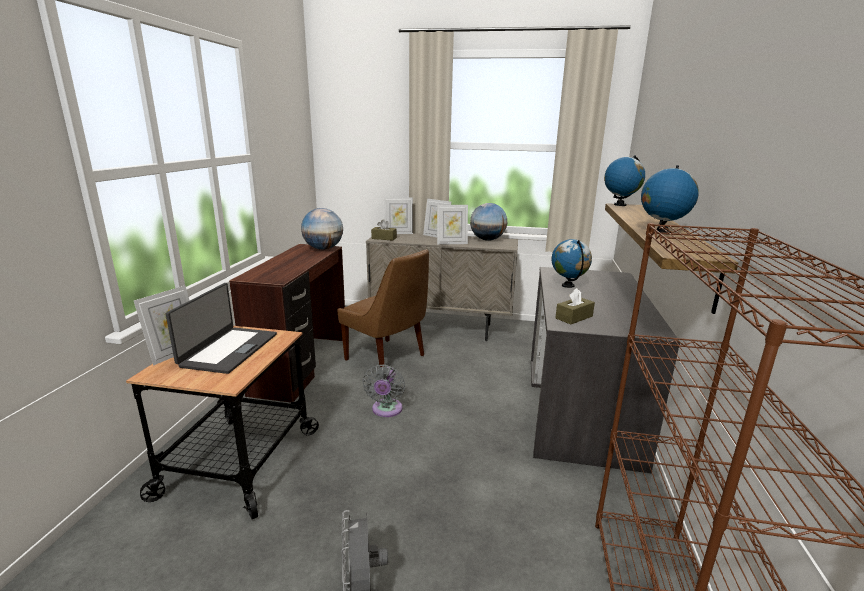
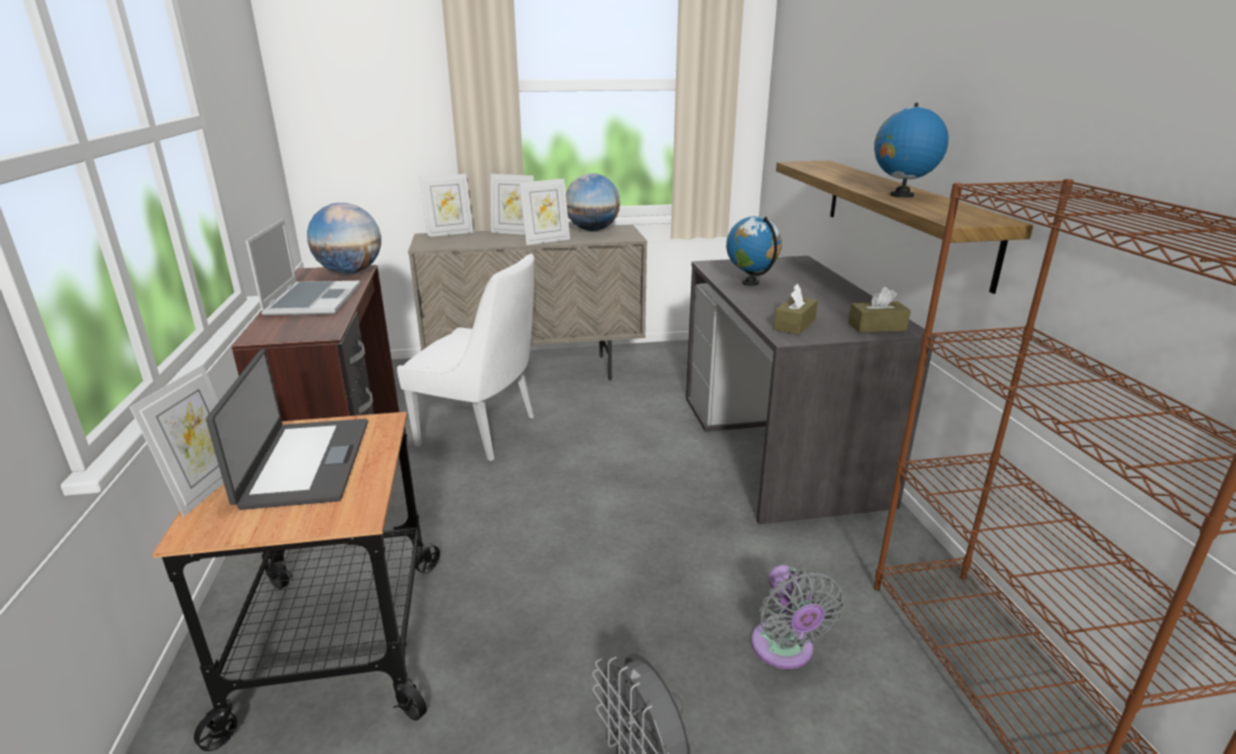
camera: 20 degrees left, 5 degrees up
brown chair [337,249,429,367] -> white chair [397,254,534,461]
grey fan [363,364,405,417] -> grey fan moved to [751,565,844,669]
brown tissue box [371,219,397,241] -> brown tissue box moved to [848,287,911,333]
globe [604,155,645,206] -> none
none -> laptop [246,219,360,316]

